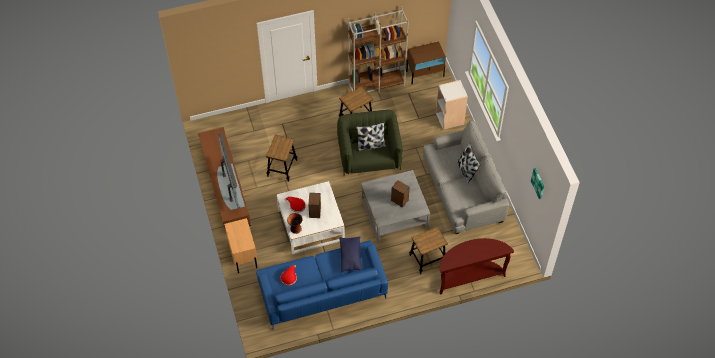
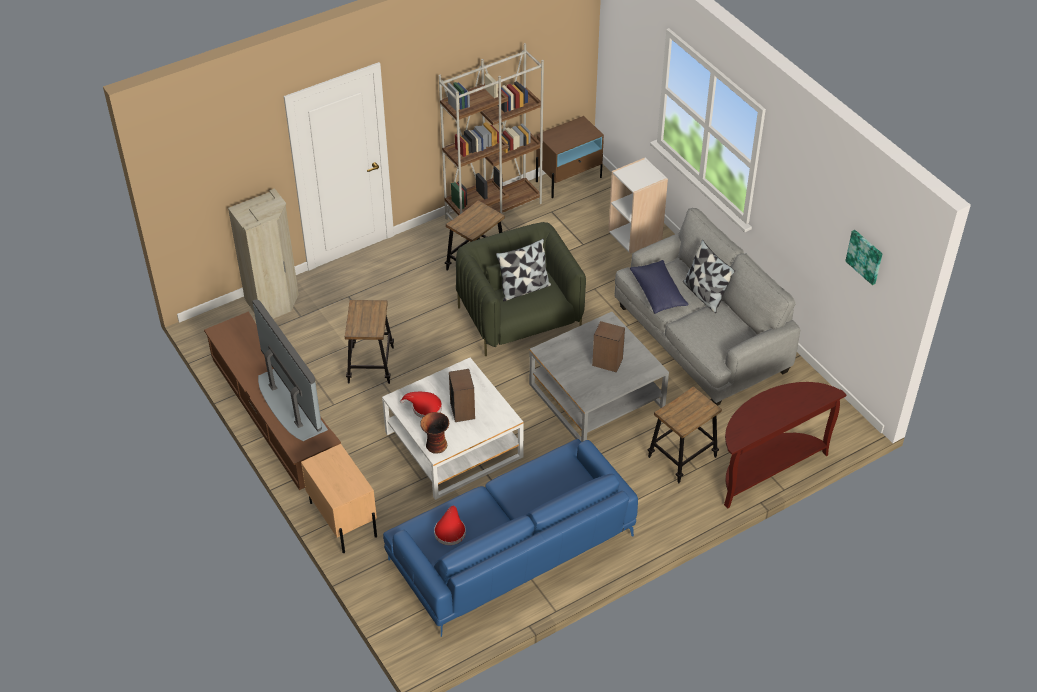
camera: 15 degrees left, 10 degrees down
blue pillow [339,236,362,272] -> blue pillow moved to [630,260,689,314]
none -> beige cabinet [228,188,299,319]

